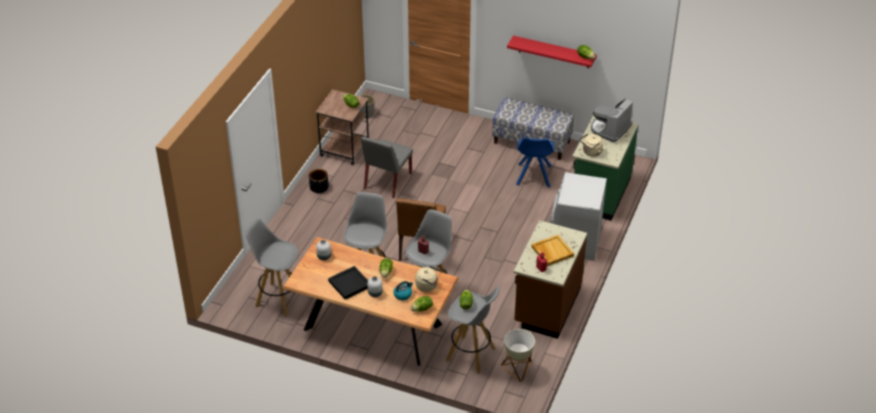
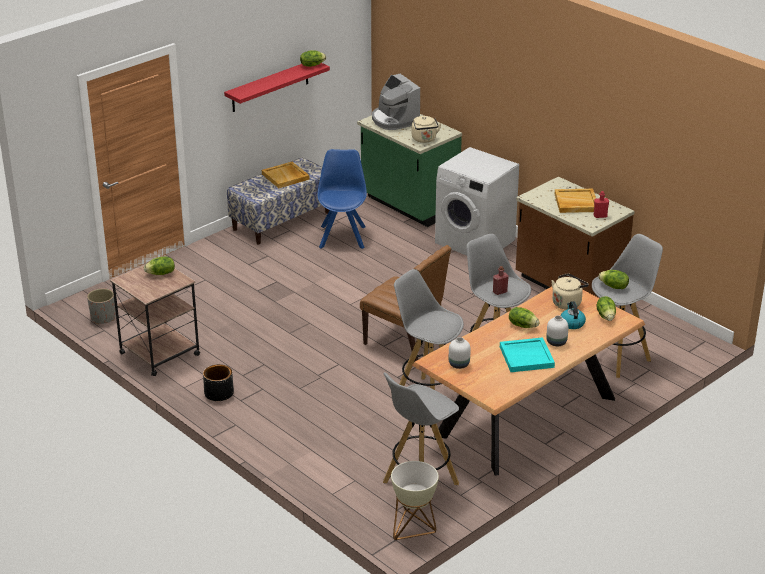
camera: 65 degrees left, 10 degrees down
black tray [328,266,368,300] -> turquoise tray [500,337,555,372]
grey chair [361,137,413,198] -> none
planter [501,329,535,382] -> planter moved to [391,461,439,540]
blue chair [516,137,554,188] -> blue chair turned 120 degrees counterclockwise [317,149,367,249]
none -> beige tray [262,162,310,188]

